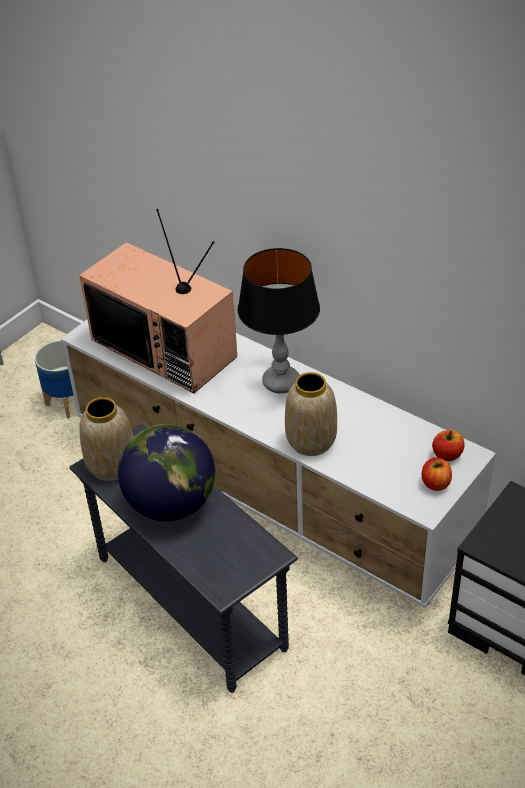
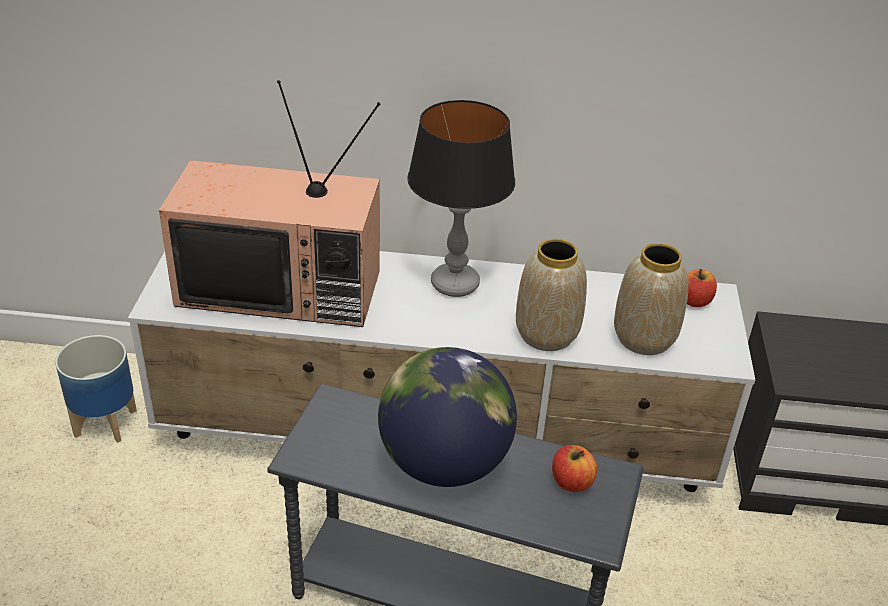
camera: 35 degrees left, 5 degrees down
vase [79,397,133,481] -> vase moved to [614,243,689,355]
apple [422,458,452,491] -> apple moved to [552,445,597,492]

